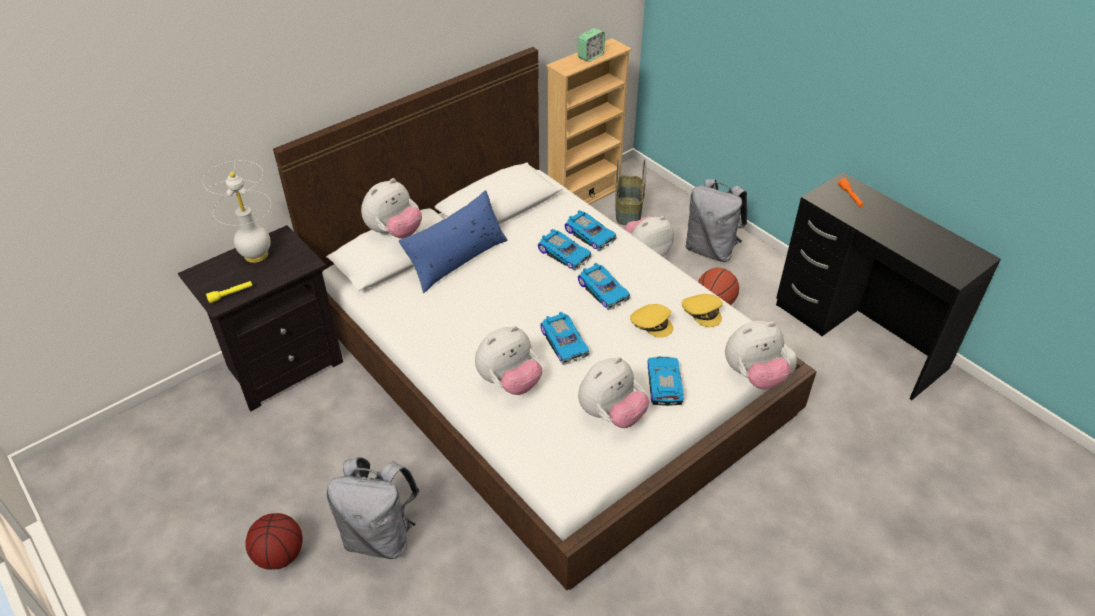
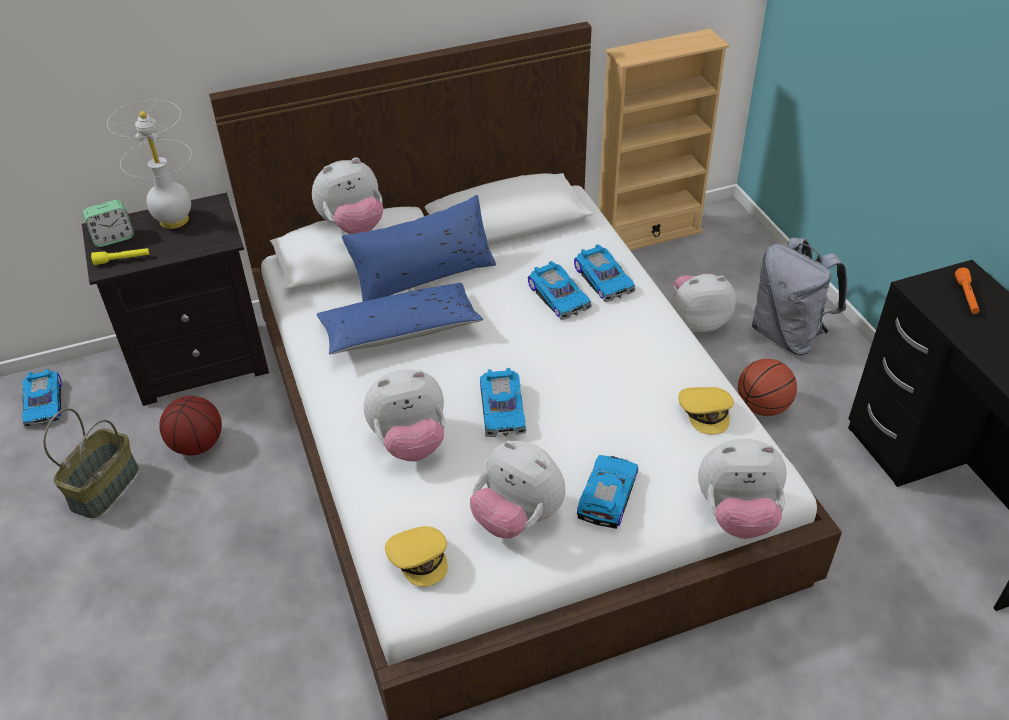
camera: 20 degrees right, 0 degrees up
basketball [245,513,303,570] -> basketball moved to [159,396,222,456]
grey backpack [327,457,419,559] -> none
alarm clock [578,28,605,62] -> alarm clock moved to [83,200,134,247]
toy car [578,263,631,310] -> toy car moved to [22,369,62,428]
plush toy [578,357,649,428] -> plush toy turned 60 degrees clockwise [470,441,565,538]
basket [615,158,646,225] -> basket moved to [43,408,139,518]
yellow cap [630,304,673,338] -> yellow cap moved to [385,526,448,587]
none -> blue pillow [317,283,483,354]

